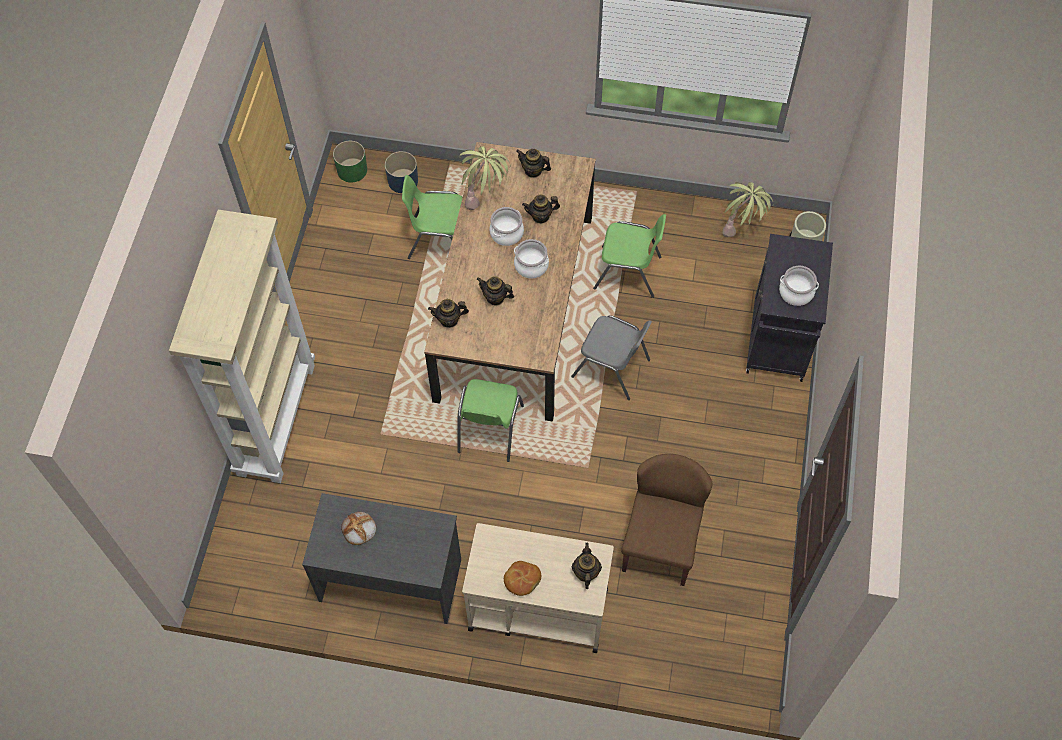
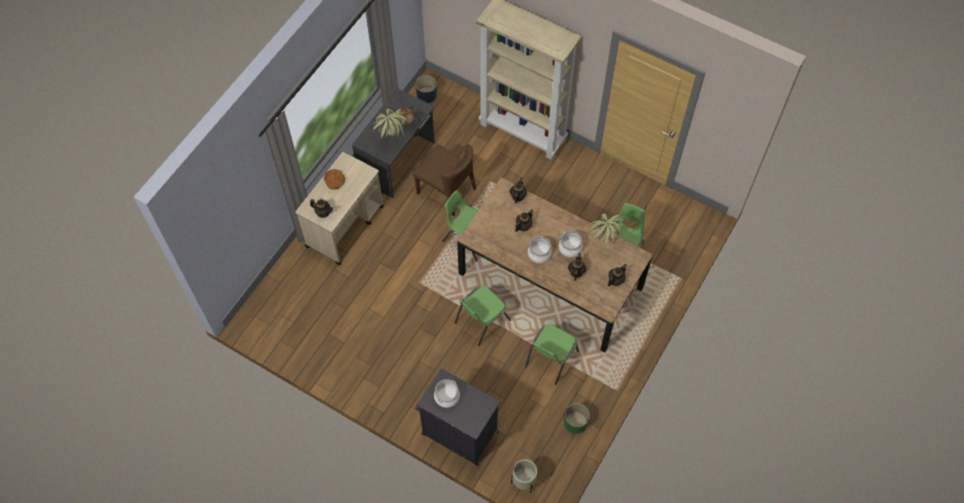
camera: 110 degrees right, 0 degrees up
green planter [333,141,367,183] -> green planter moved to [564,403,590,434]
blue planter [385,151,418,193] -> blue planter moved to [415,75,437,103]
grey chair [571,315,652,400] -> green chair [455,286,511,347]
brown chair [621,454,713,586] -> brown chair moved to [413,144,476,216]
potted plant [722,182,773,237] -> potted plant moved to [373,109,407,138]

